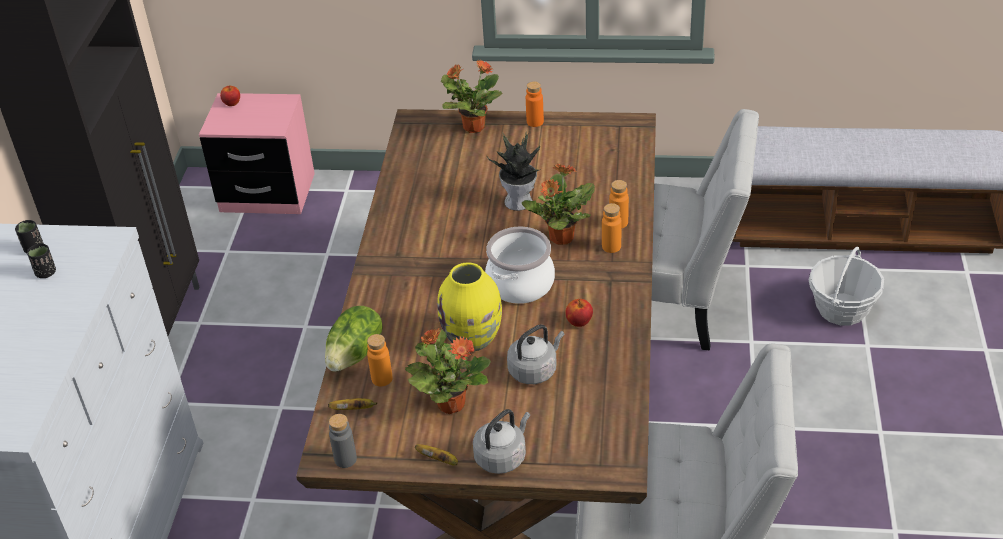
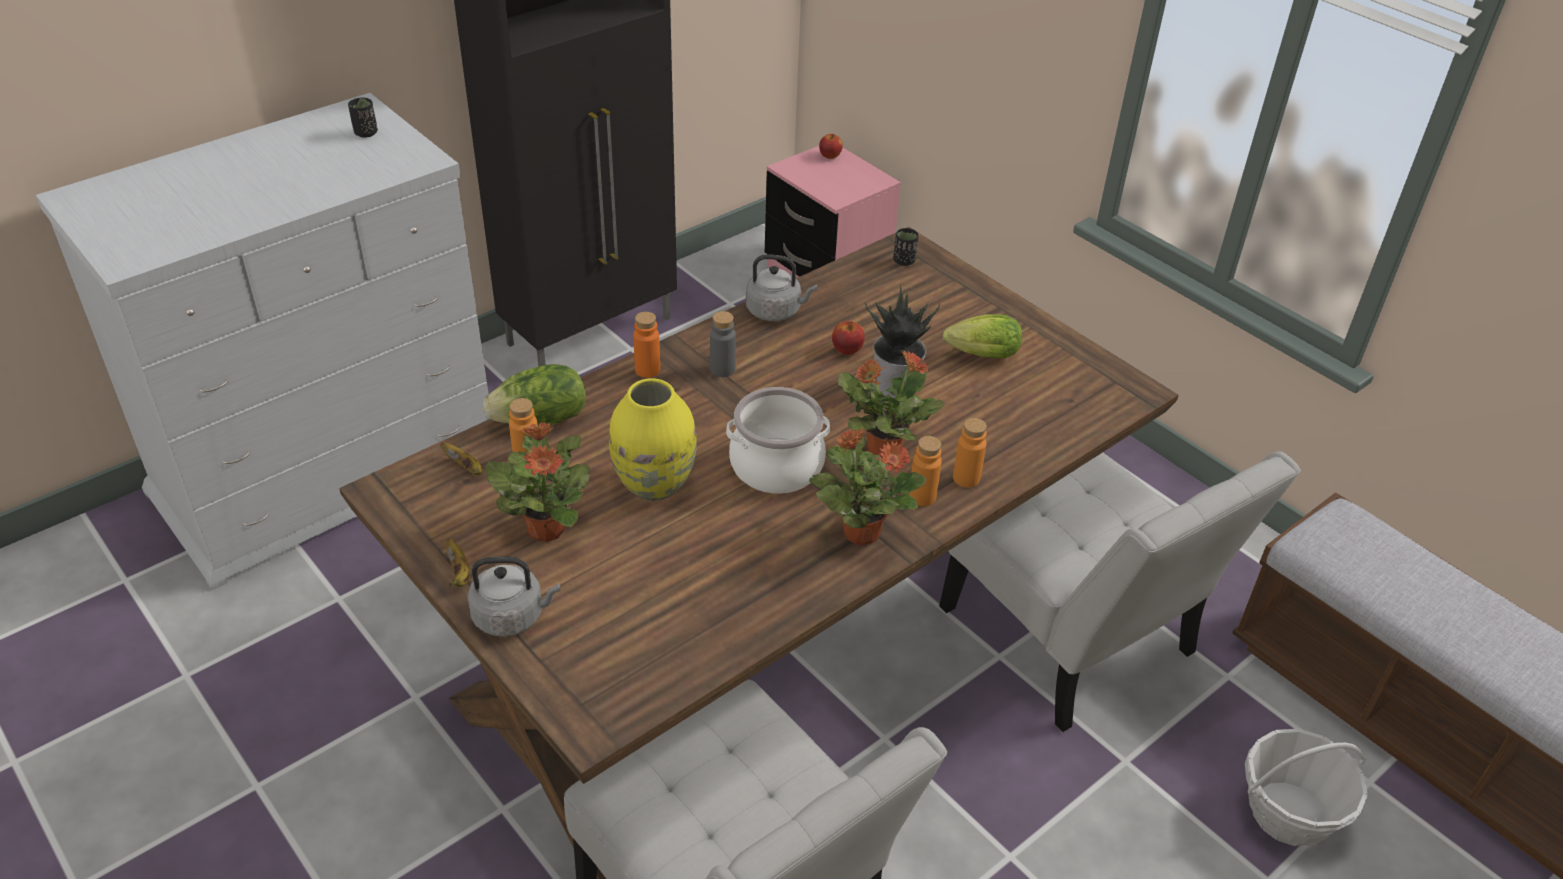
camera: 40 degrees right, 0 degrees up
black cup [27,243,56,278] -> black cup moved to [893,228,919,266]
grey bottle [329,414,357,468] -> grey bottle moved to [710,311,736,377]
potted plant [441,60,503,133] -> potted plant moved to [810,428,927,546]
grey kettle [507,324,565,384] -> grey kettle moved to [746,254,817,321]
orange bottle [526,81,544,127] -> orange bottle moved to [633,312,660,378]
apple [565,299,593,327] -> apple moved to [832,321,865,355]
none -> lettuce [943,314,1022,359]

